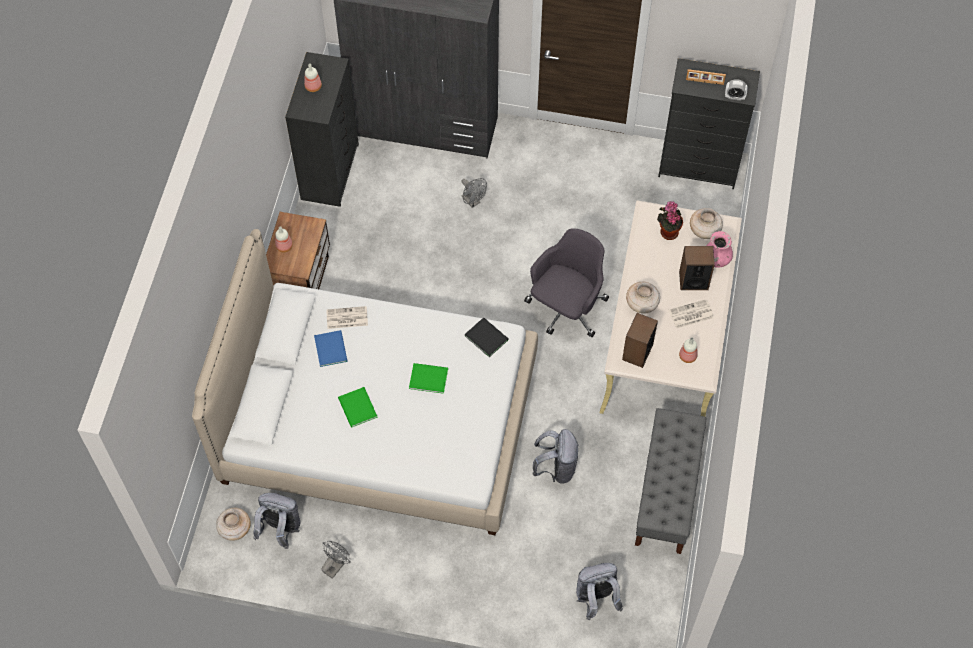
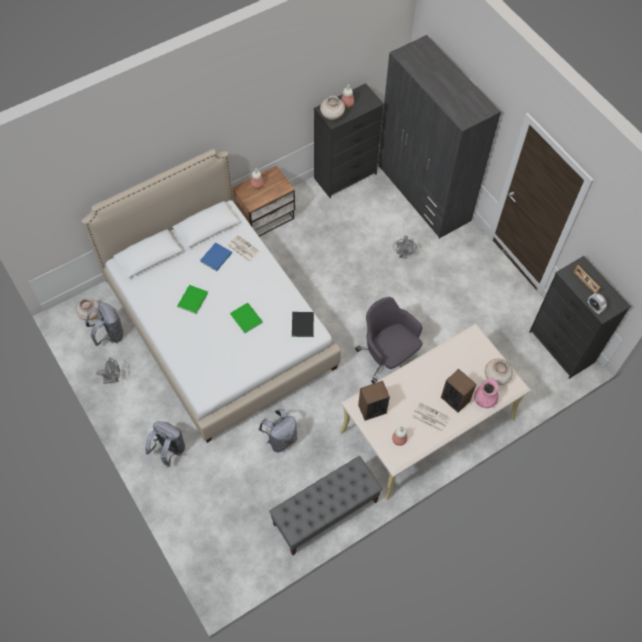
camera: 45 degrees right, 0 degrees up
grey office chair [524,228,609,337] -> grey office chair turned 120 degrees counterclockwise [355,297,422,384]
grey backpack [576,563,623,620] -> grey backpack moved to [145,421,185,467]
beige vase [626,282,660,314] -> beige vase moved to [320,96,345,120]
potted plant [657,201,683,240] -> none

